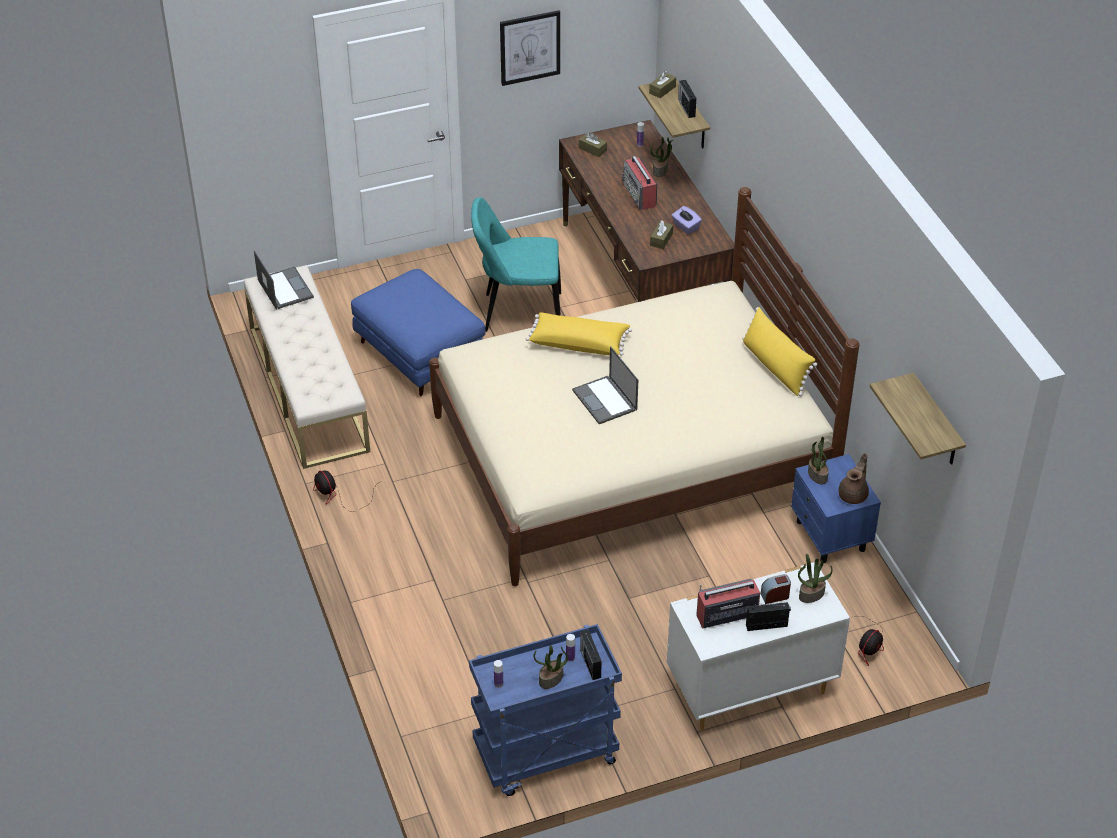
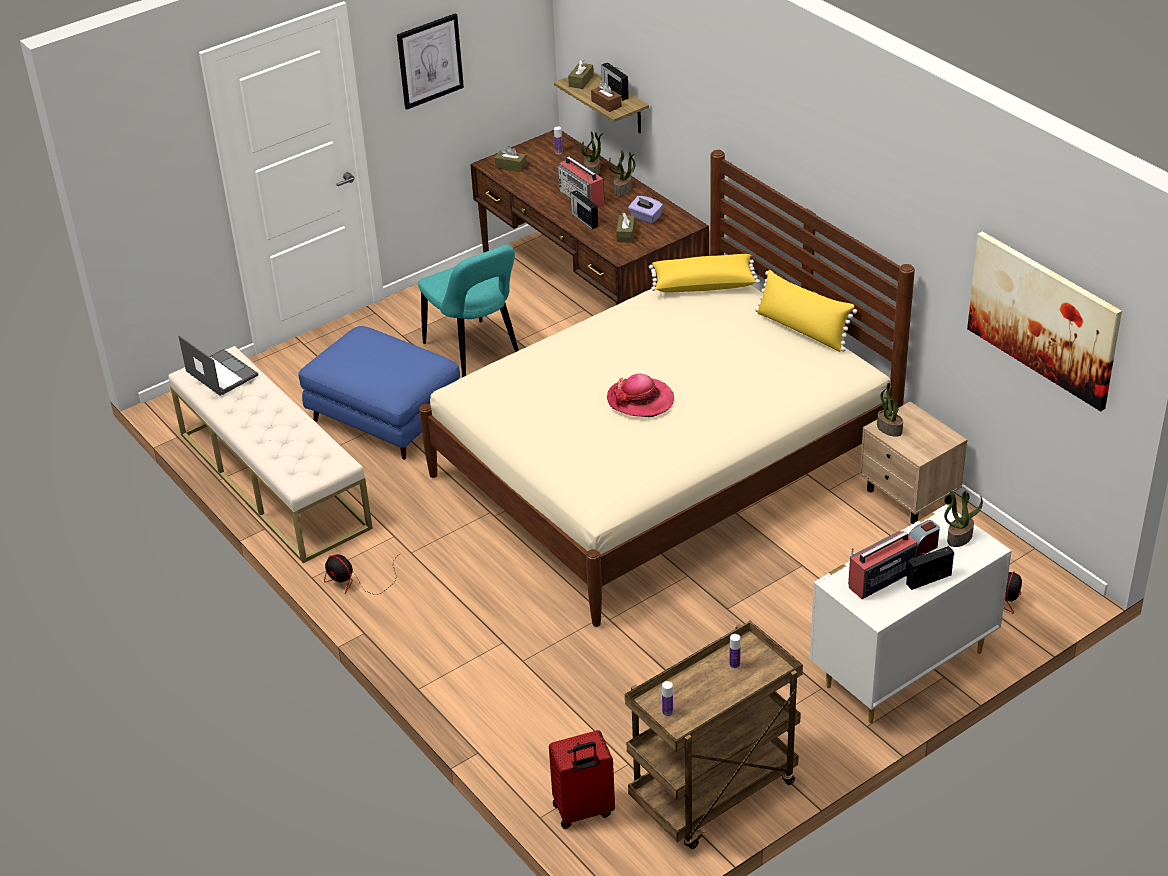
camera: 15 degrees left, 5 degrees down
blue cart [469,624,622,796] -> brown cart [625,621,803,849]
turquoise chair [471,197,561,332] -> turquoise chair turned 105 degrees counterclockwise [418,245,519,377]
yellow pillow [526,312,632,356] -> yellow pillow moved to [649,254,760,292]
potted plant [534,645,568,689] -> potted plant moved to [608,150,635,196]
laptop [572,346,638,424] -> hat [607,373,674,417]
radio [580,630,602,680] -> radio moved to [571,190,598,229]
blue nightstand [791,454,881,563] -> beige nightstand [860,401,967,524]
brown teapot [838,453,869,504] -> none
shelf [870,373,966,465] -> picture [967,231,1122,411]
none -> red suitcase [549,730,615,829]
none -> brown tissue box [591,82,622,112]

